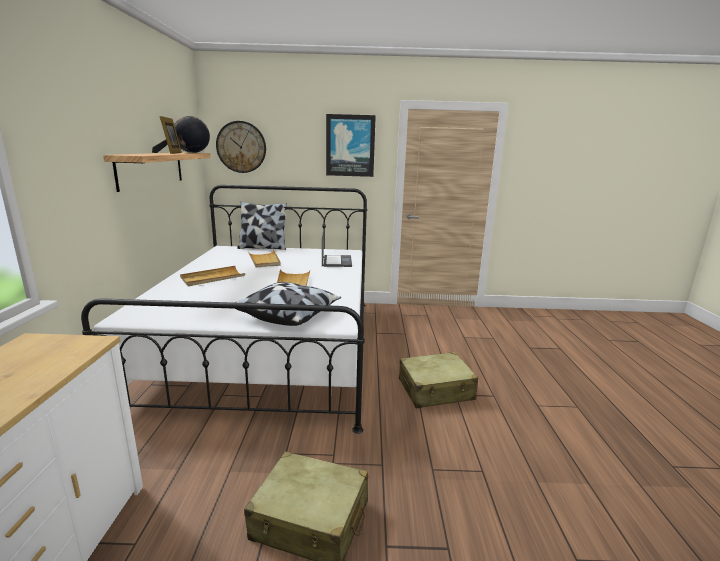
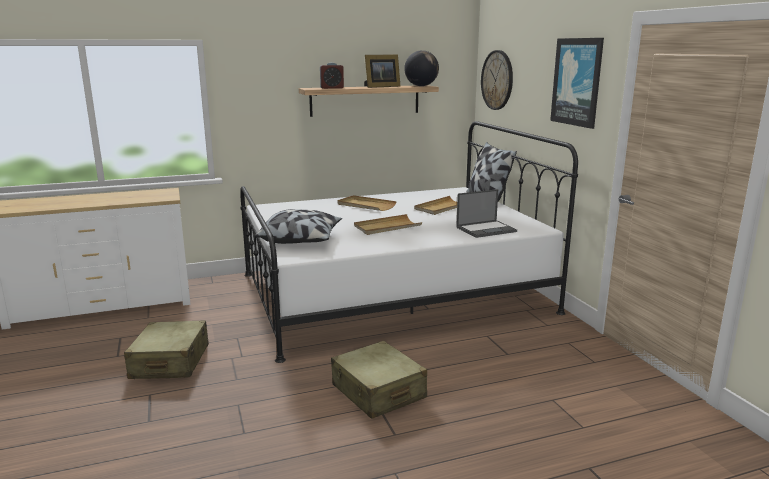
camera: 70 degrees right, 0 degrees up
none -> alarm clock [320,63,344,89]

